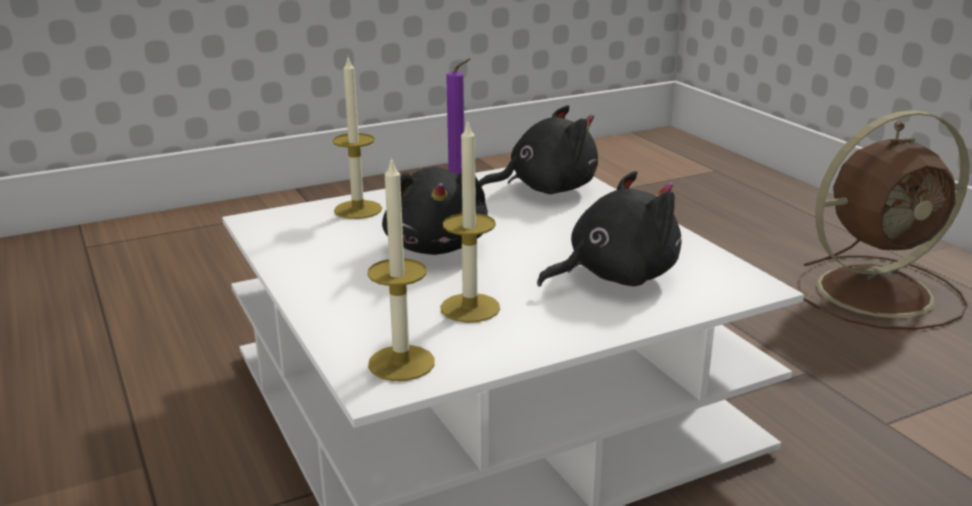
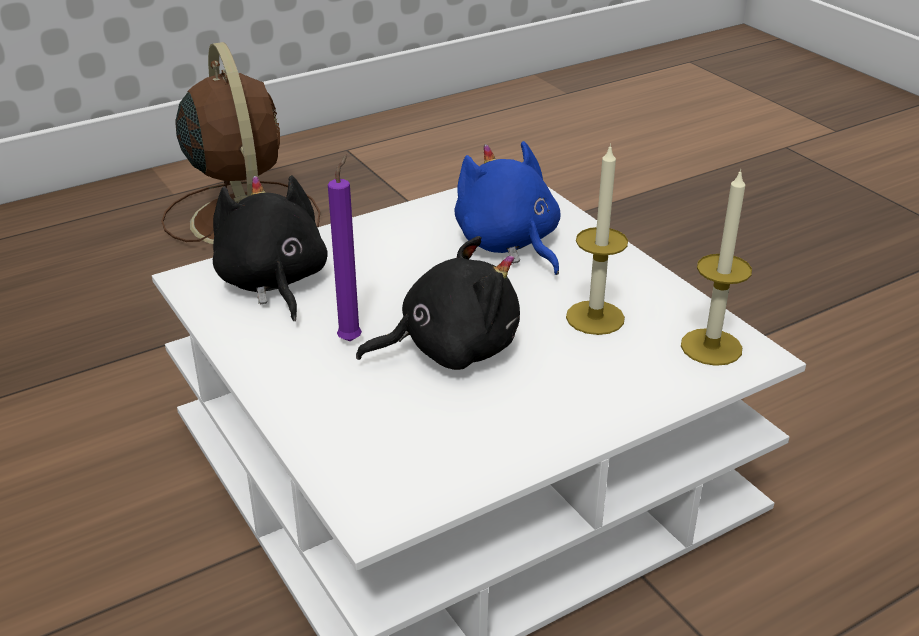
camera: 95 degrees left, 10 degrees up
candle [332,58,382,219] -> none
black plush toy [537,171,681,287] -> blue plush toy [455,141,561,275]

